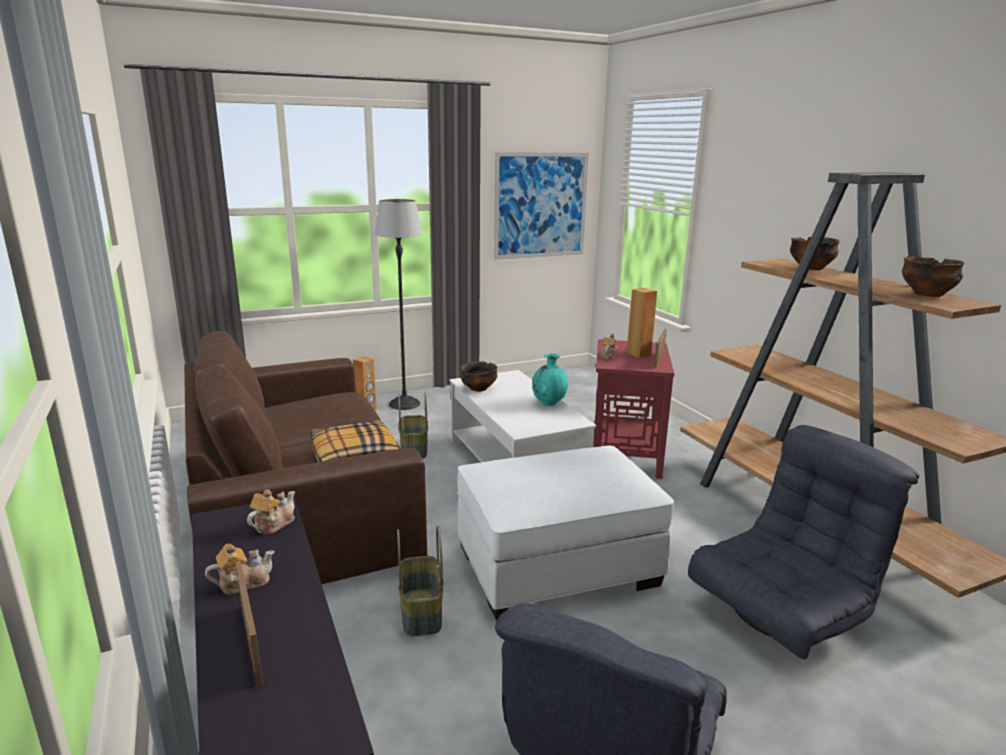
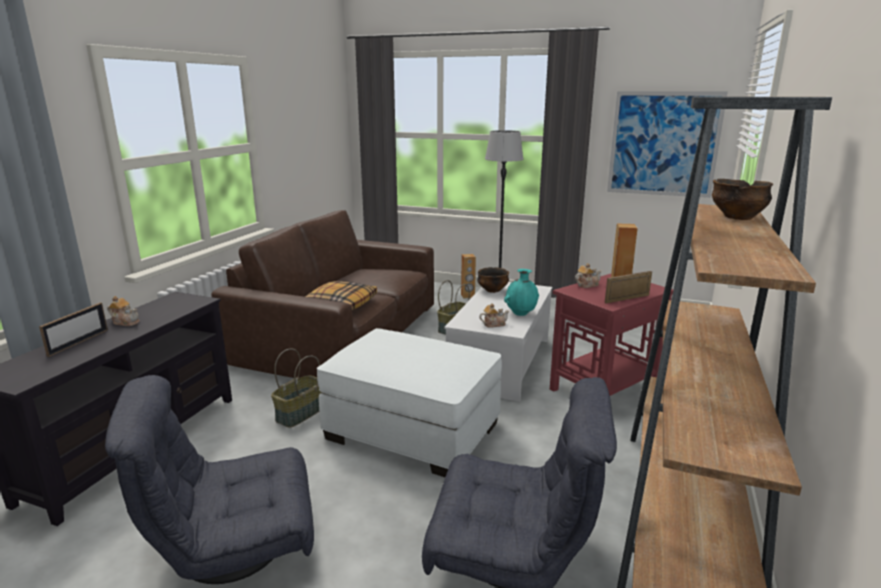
camera: 45 degrees right, 0 degrees up
teapot [247,489,295,535] -> teapot moved to [479,303,509,328]
bowl [902,256,965,297] -> none

